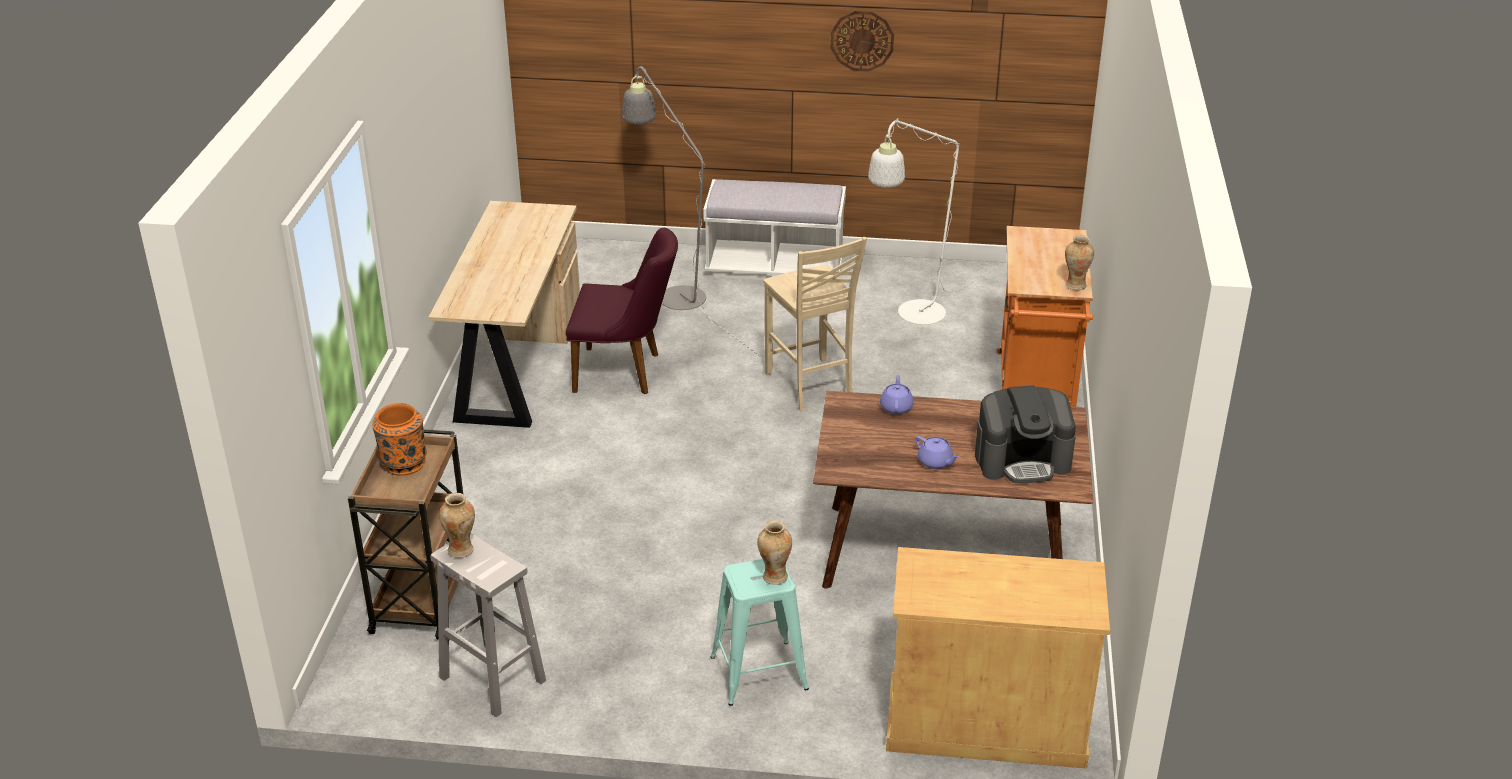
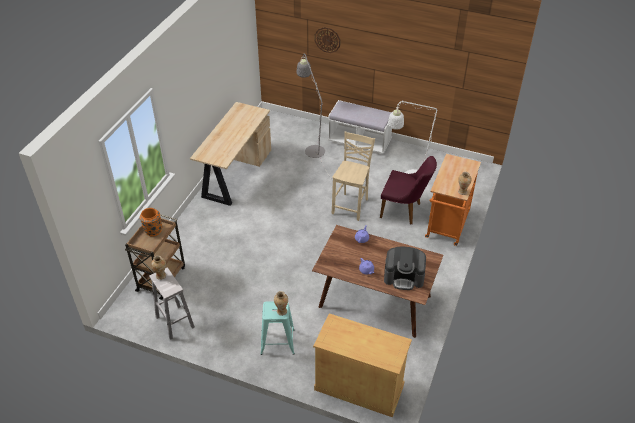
camera: 15 degrees right, 10 degrees up
purple chair [566,228,678,394] -> purple chair moved to [380,156,437,224]
beige chair [764,237,867,411] -> beige chair turned 150 degrees counterclockwise [332,132,375,221]
wall clock [831,11,894,71] -> wall clock moved to [315,27,340,53]

